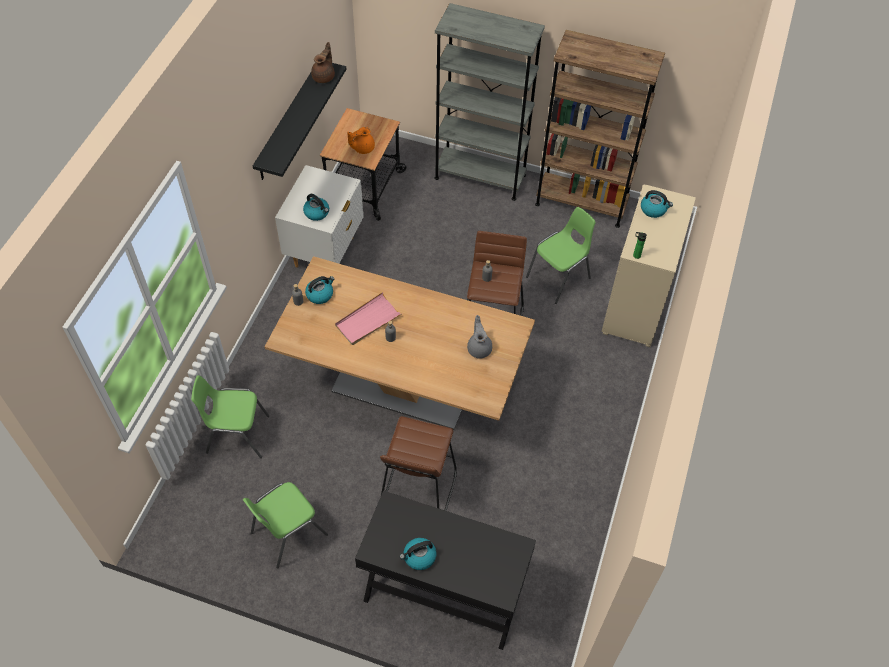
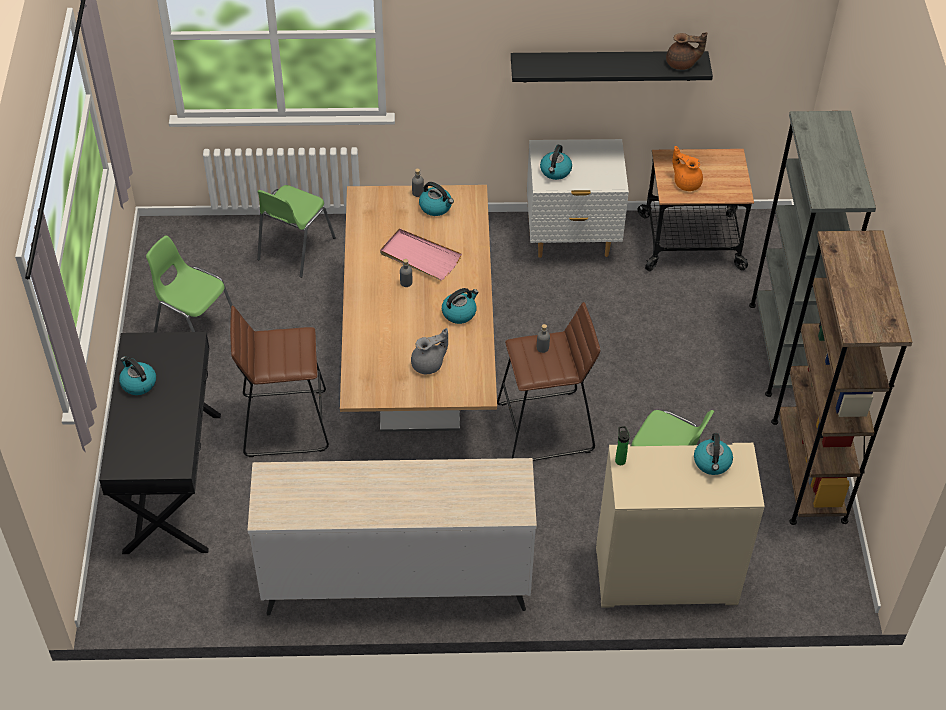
camera: 70 degrees right, 5 degrees down
green chair [191,375,269,458] -> green chair turned 135 degrees counterclockwise [257,185,336,278]
none -> beige dresser [247,458,537,616]
none -> kettle [442,288,479,324]

